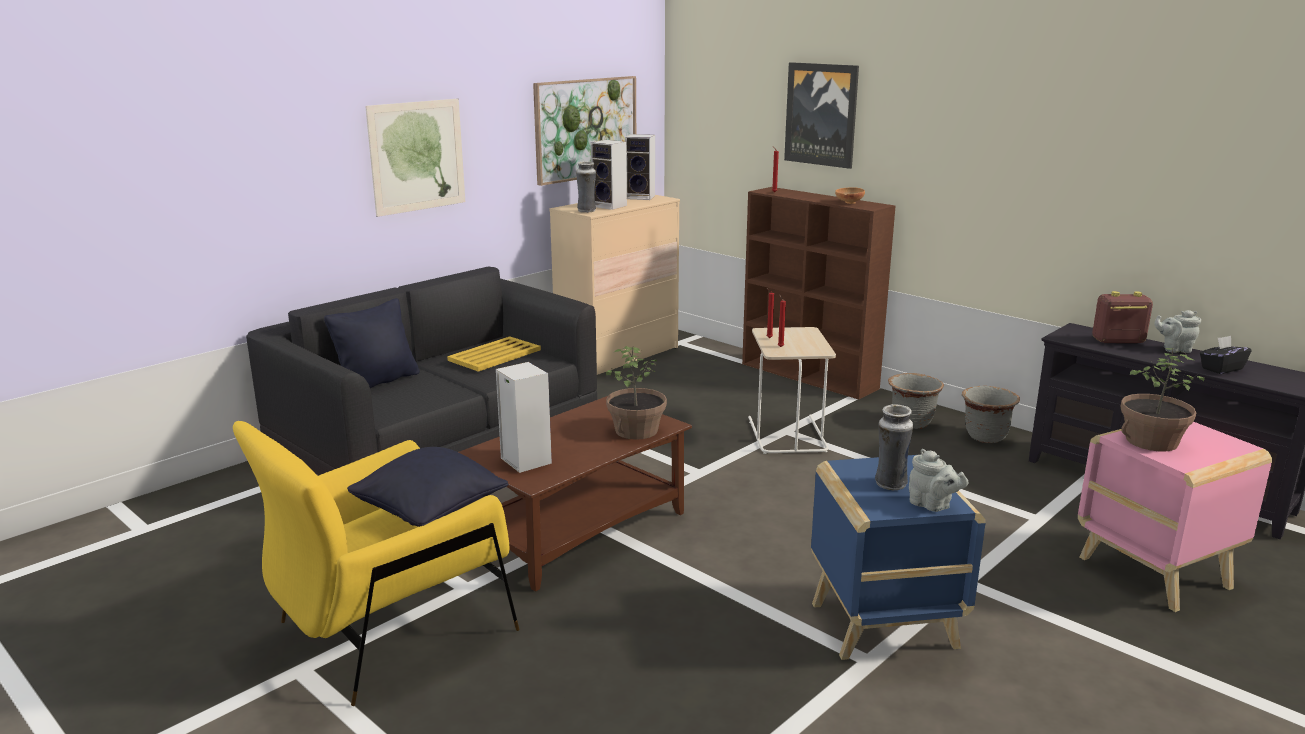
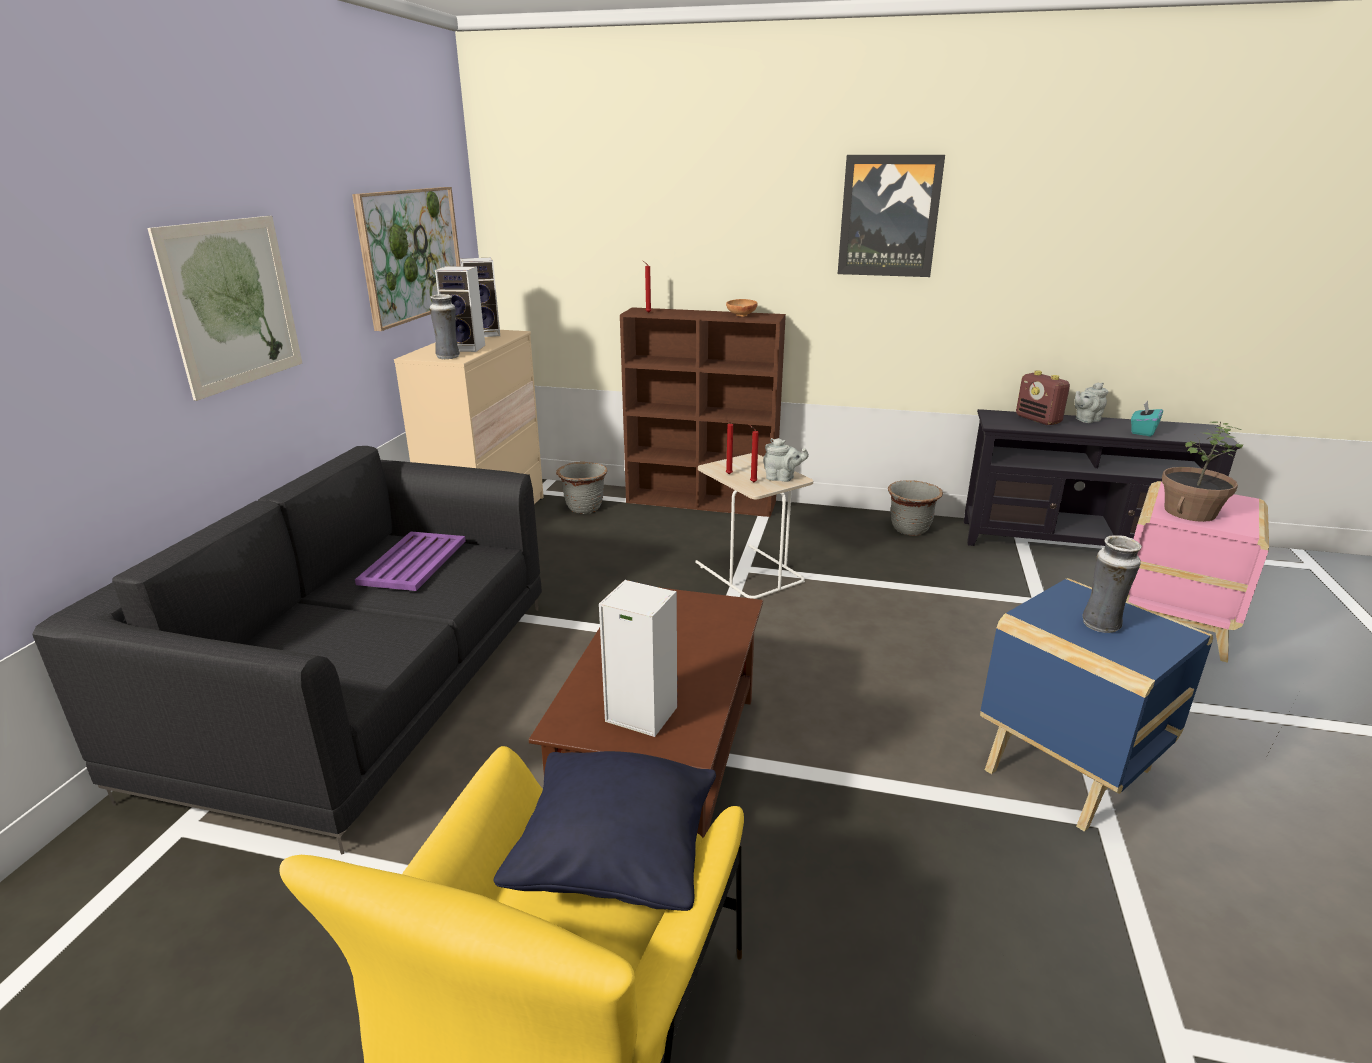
camera: 30 degrees left, 5 degrees up
black pillow [324,298,420,388] -> none
yellow tray [447,336,541,372] -> purple tray [355,532,466,591]
potted plant [606,346,667,440] -> none
picture [784,62,859,169] -> picture moved to [838,155,945,277]
grey planter [888,373,944,429] -> grey planter moved to [556,462,607,514]
grey teapot [909,449,968,512] -> grey teapot moved to [763,438,809,482]
radio [1092,291,1153,344] -> radio turned 90 degrees counterclockwise [1016,370,1070,425]
black tissue box [1200,336,1251,374] -> turquoise tissue box [1131,401,1163,436]

